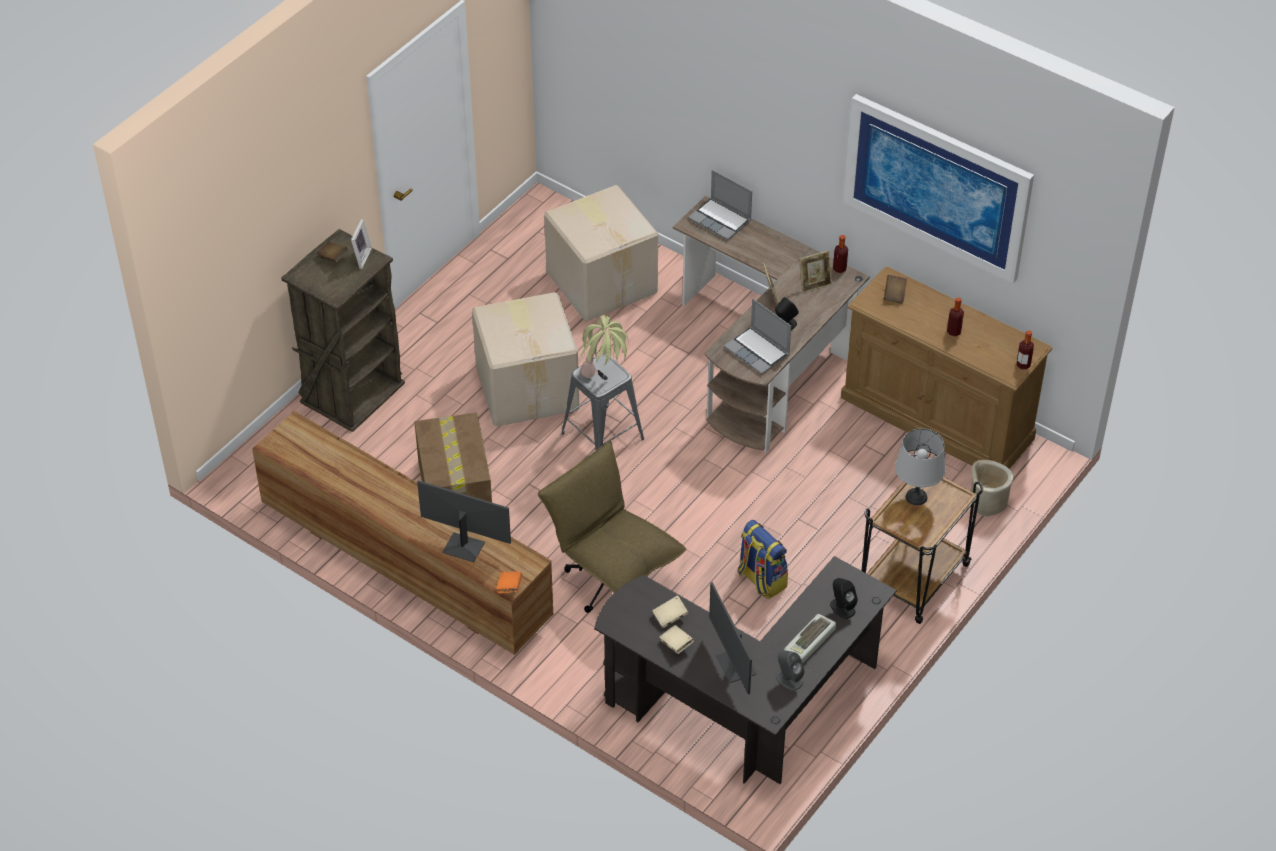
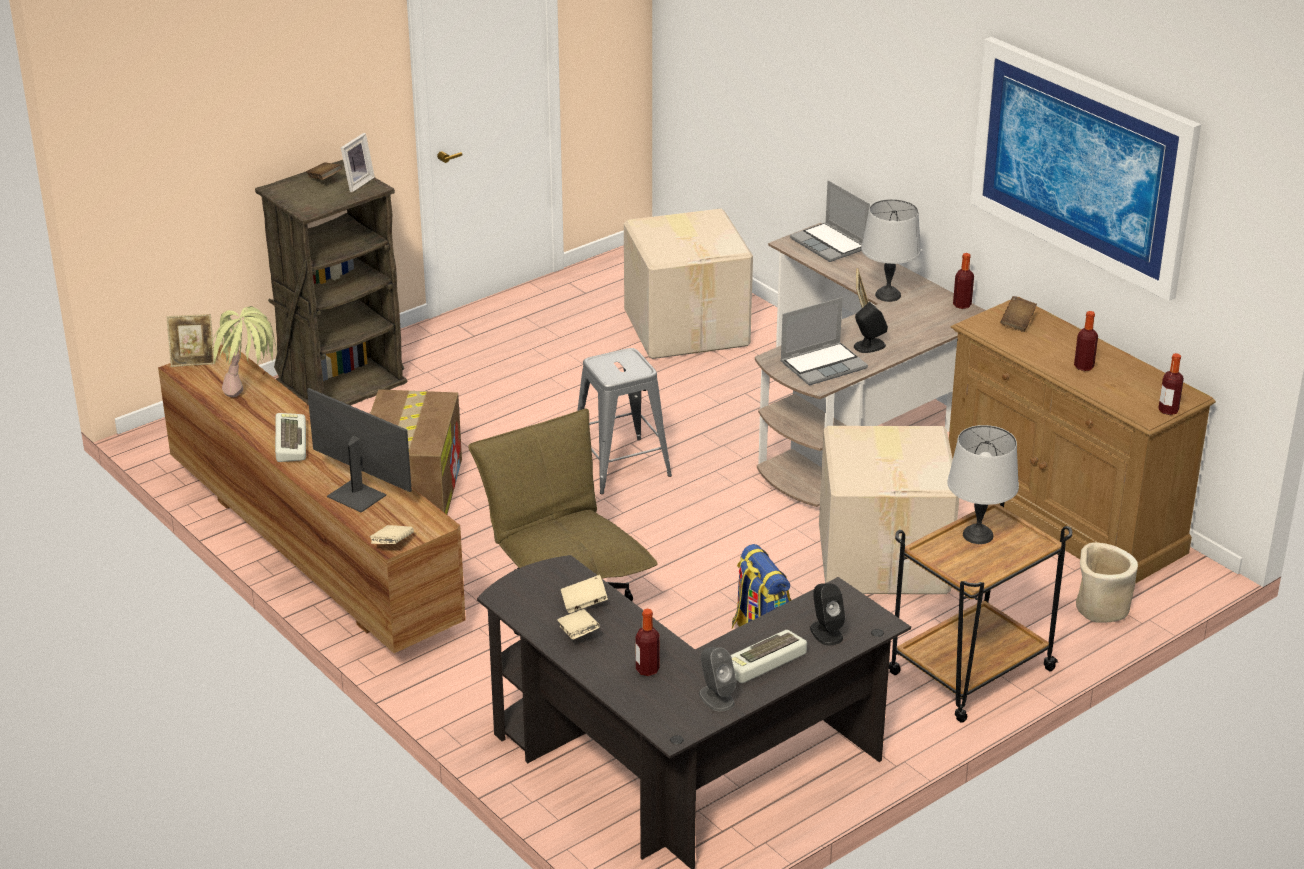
camera: 15 degrees right, 15 degrees down
cardboard box [472,292,579,426] -> cardboard box moved to [819,426,959,594]
orange book [496,571,522,593] -> beige book [370,525,414,544]
potted plant [580,315,629,378] -> potted plant moved to [208,306,277,397]
monitor [709,582,756,694] -> bottle [636,609,660,676]
laptop [724,299,791,375] -> laptop turned 90 degrees counterclockwise [780,297,868,385]
picture frame [799,250,832,293] -> picture frame moved to [166,314,215,367]
none -> keyboard [275,413,306,462]
none -> grey table lamp [861,199,921,302]

